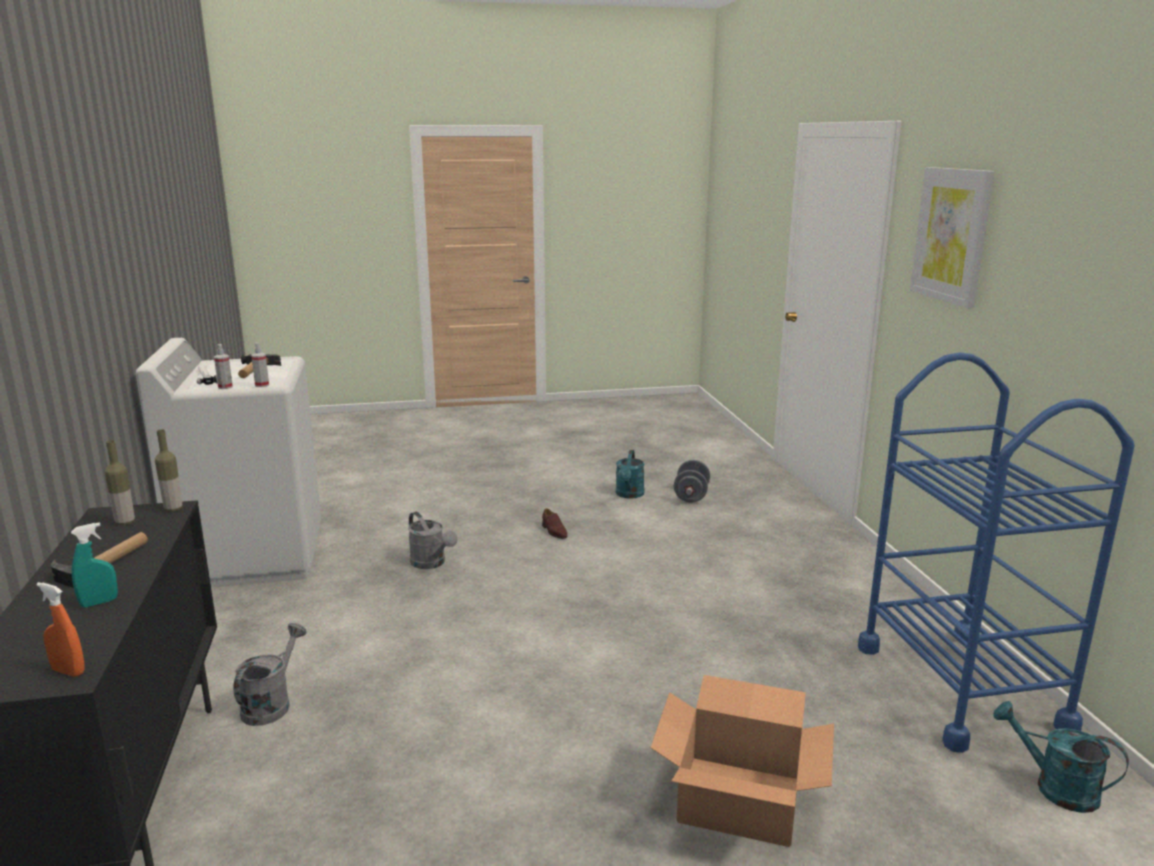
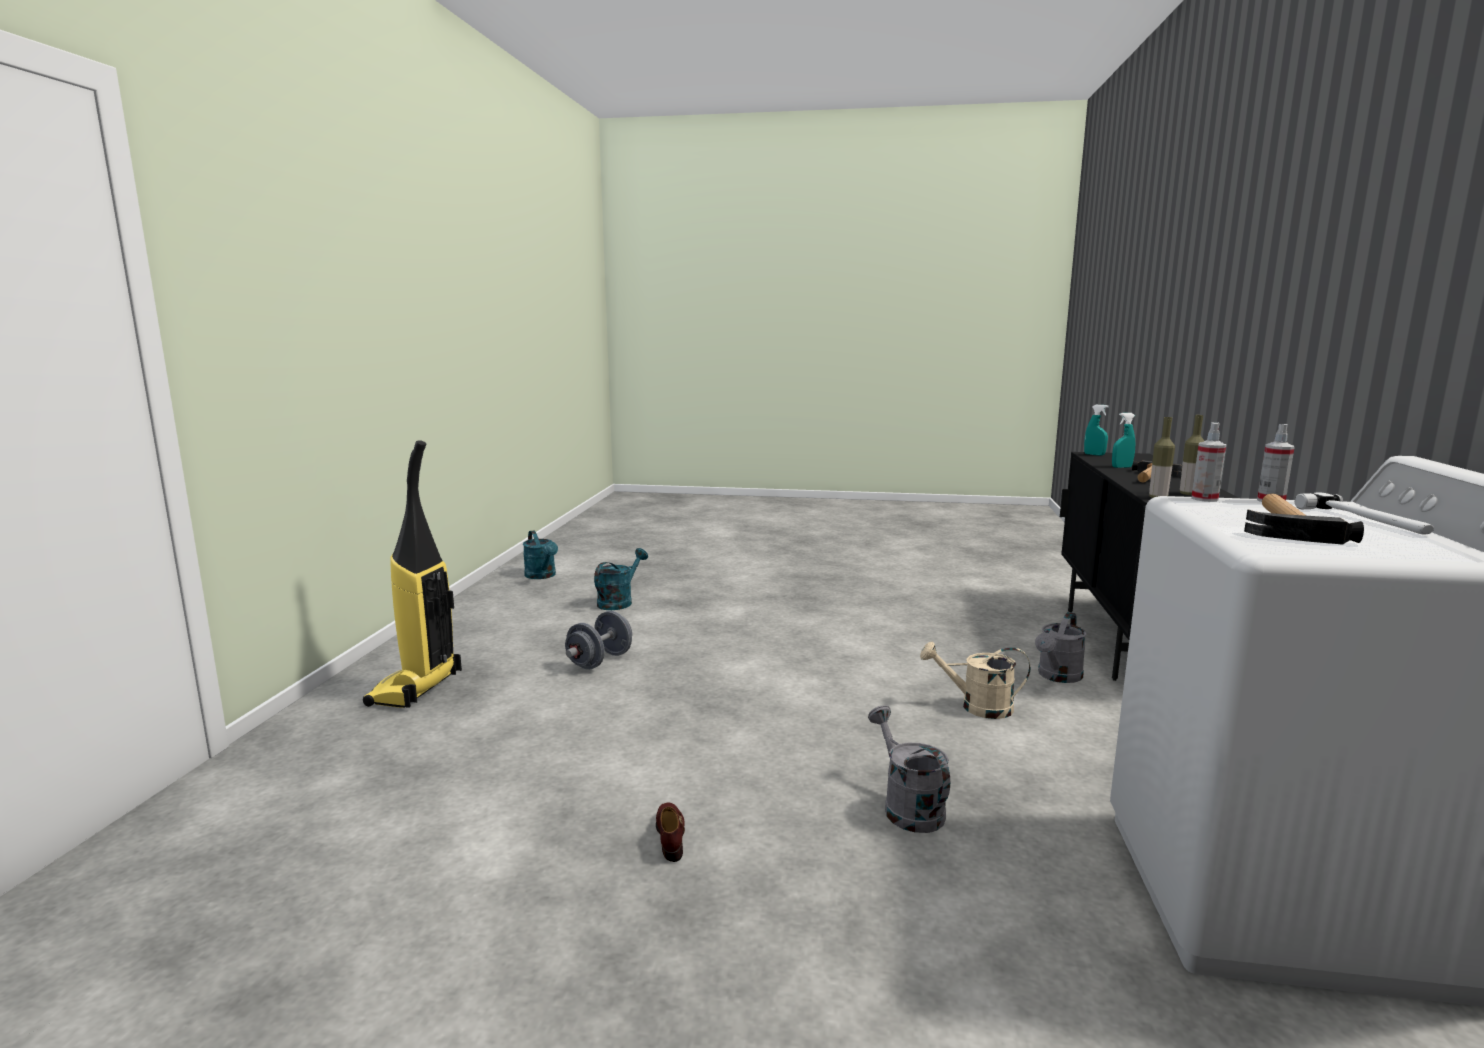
camera: 160 degrees left, 5 degrees down
orange spray bottle [36,582,85,677] -> turquoise spray bottle [1084,405,1109,456]
turquoise watering can [616,450,644,499] -> turquoise watering can moved to [594,548,648,610]
cardboard box [651,675,834,847] -> none
grey dumbbell [674,460,710,503] -> grey dumbbell moved to [565,611,632,670]
blue cart [858,353,1135,753] -> none
picture [910,167,994,309] -> none
none -> vacuum cleaner [363,440,462,708]
none -> beige watering can [920,642,1030,719]

